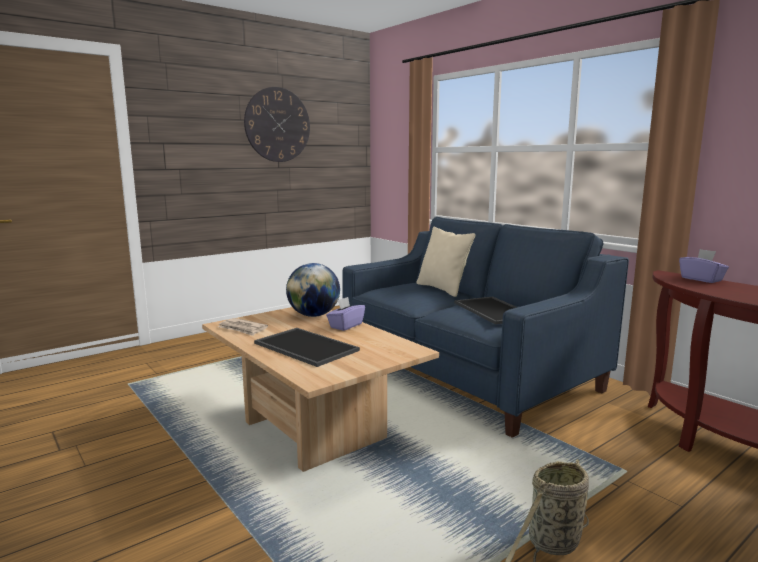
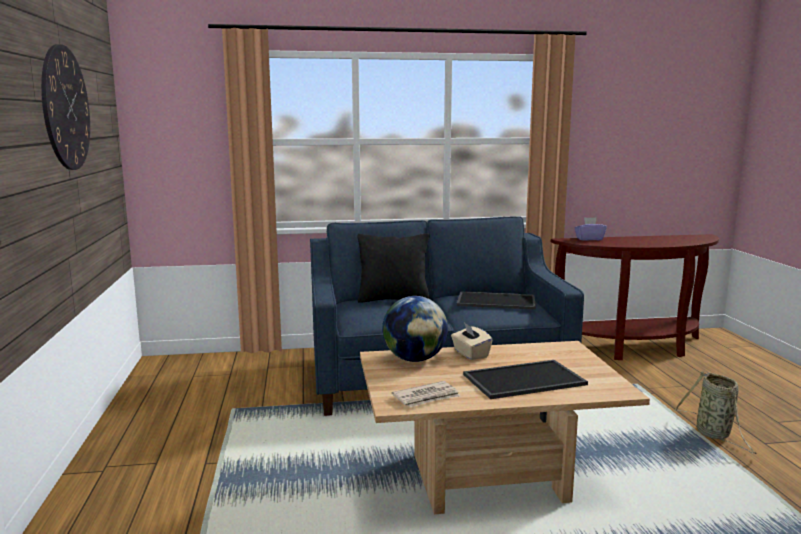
camera: 60 degrees left, 0 degrees up
purple tissue box [326,297,365,331] -> beige tissue box [451,323,492,360]
beige pillow [417,227,475,297] -> black pillow [358,233,430,303]

